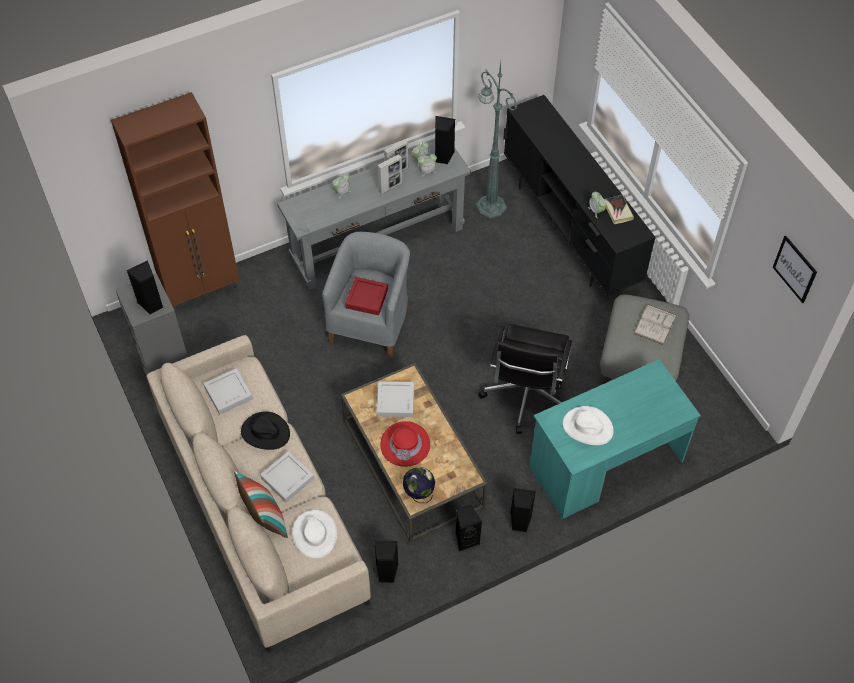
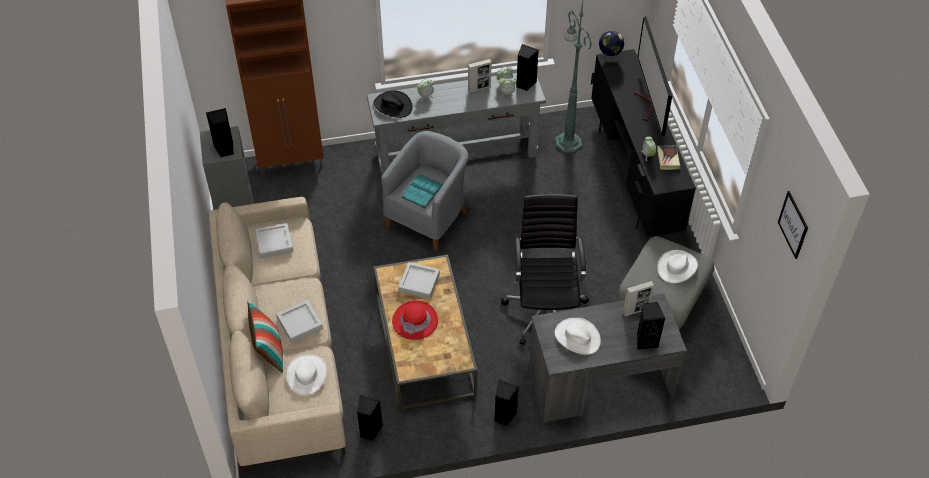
camera: 15 degrees right, 5 degrees down
black hat [241,411,290,450] -> black hat moved to [374,91,413,118]
red tray [345,277,388,315] -> turquoise book [401,174,443,208]
picture frame [377,154,402,194] -> picture frame moved to [623,281,654,317]
globe [403,467,435,503] -> globe moved to [599,31,624,64]
black speaker [456,505,482,552] -> black speaker moved to [637,302,665,350]
black office chair [478,324,572,434] -> black office chair turned 150 degrees clockwise [501,194,589,345]
turquoise desk [530,359,701,519] -> grey desk [529,293,687,422]
white book [634,304,677,345] -> white hat [657,250,698,283]
none -> television [634,16,672,136]

